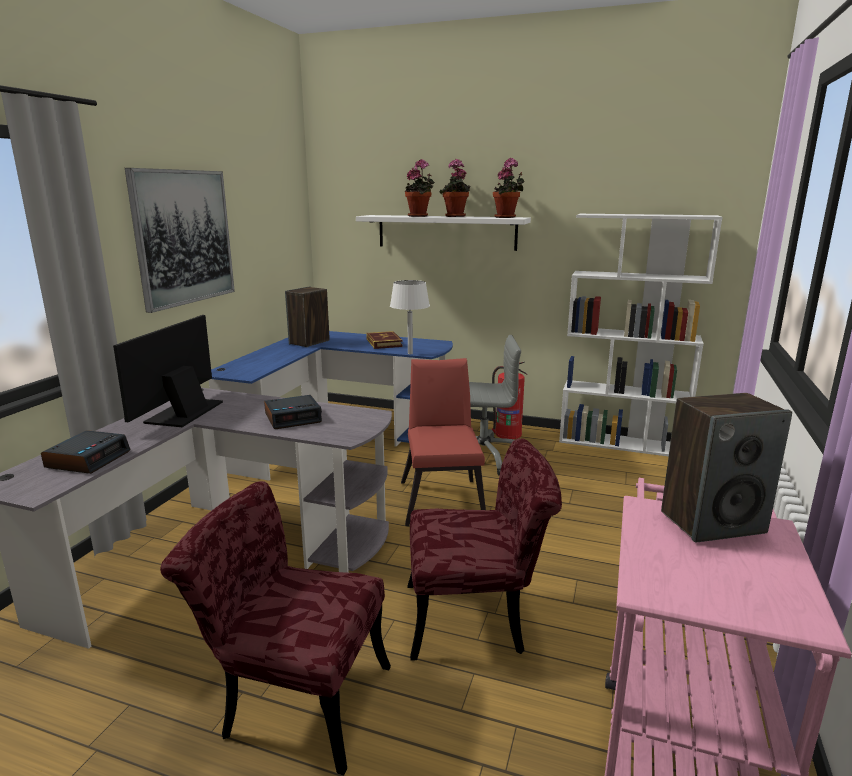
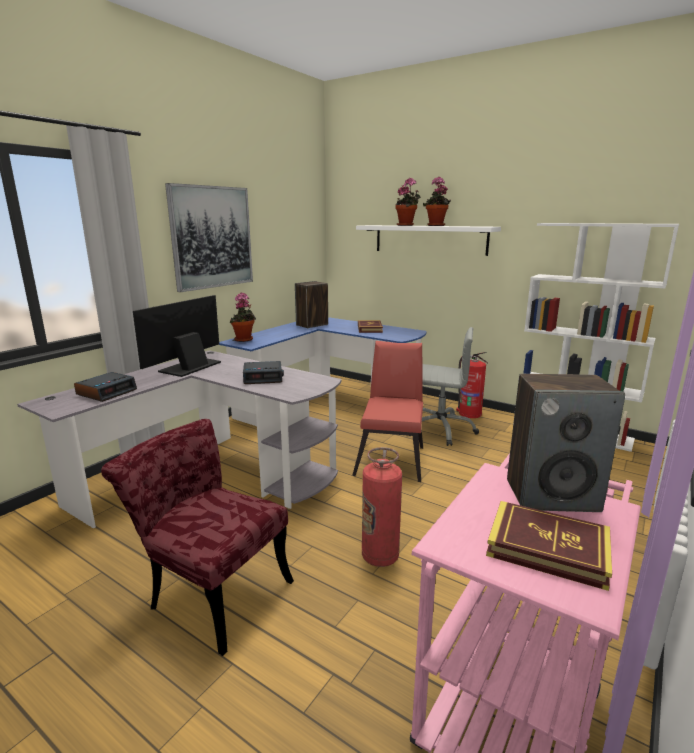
camera: 15 degrees right, 0 degrees up
white table lamp [390,280,430,354] -> none
red chair [407,438,562,661] -> fire extinguisher [362,447,402,567]
potted plant [493,158,525,218] -> potted plant moved to [230,293,256,342]
none -> book [486,501,612,591]

